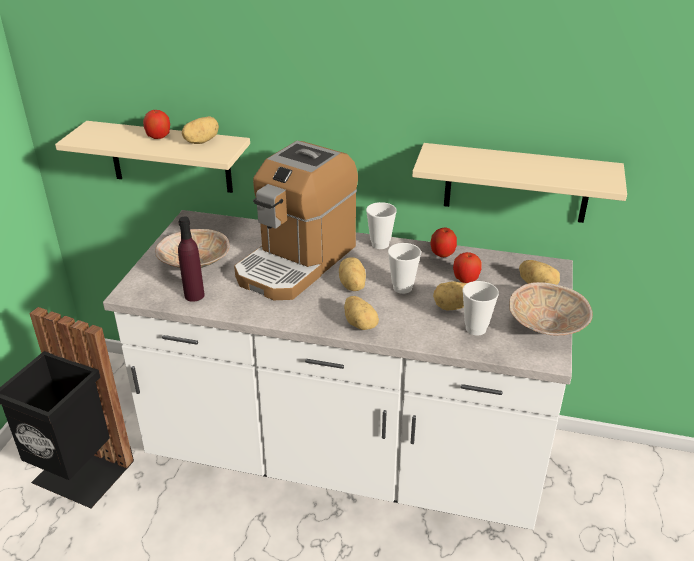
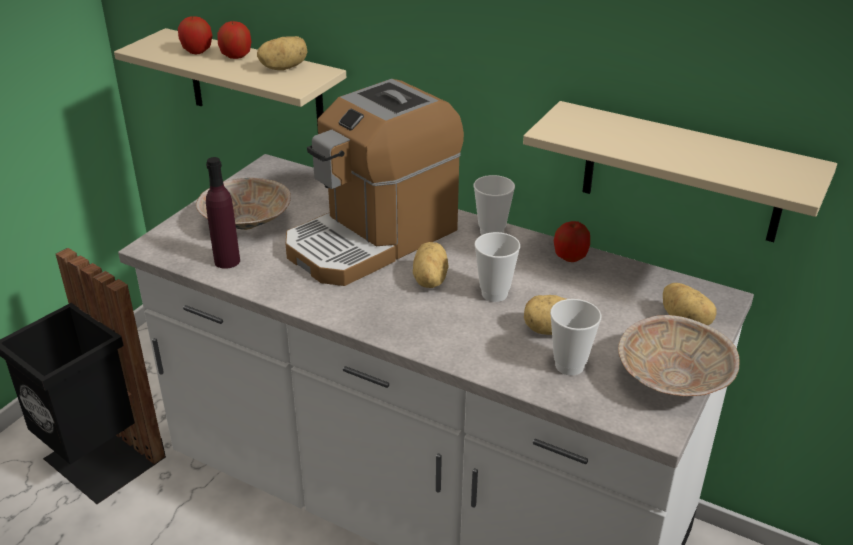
camera: 15 degrees right, 0 degrees up
potato [344,296,379,330] -> none
apple [453,252,482,283] -> apple moved to [178,16,212,54]

